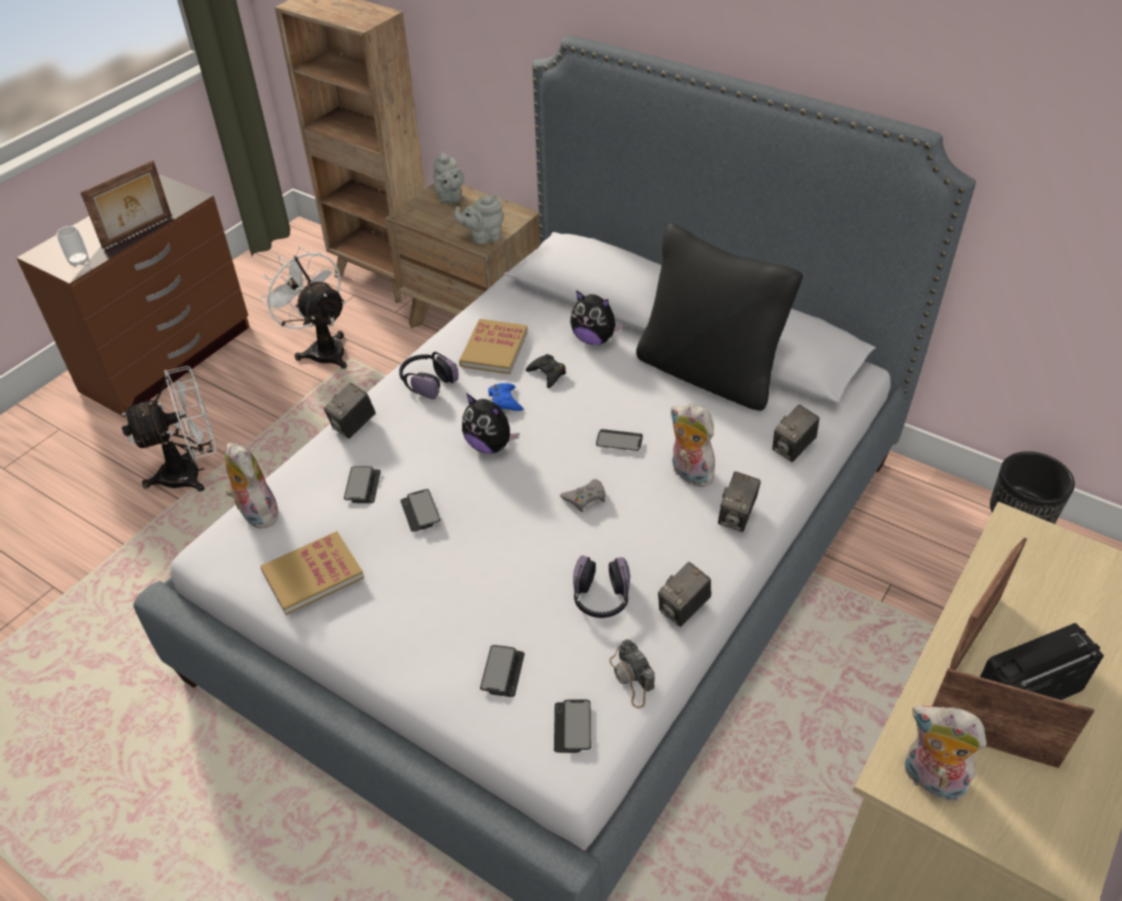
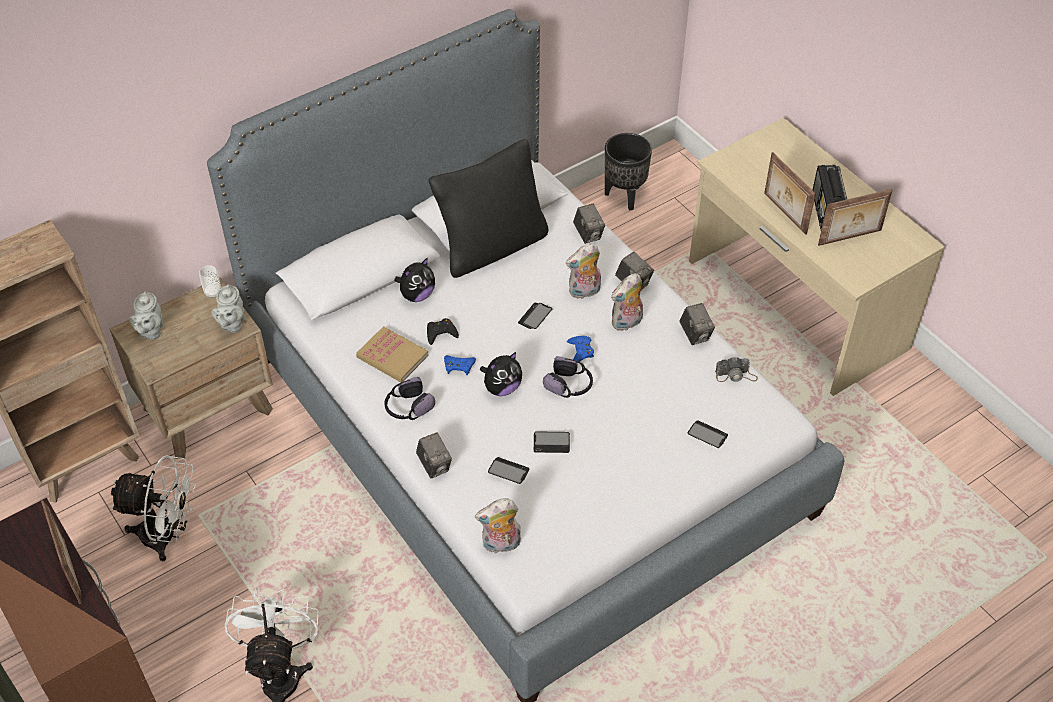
camera: 70 degrees left, 5 degrees up
cup [56,226,89,267] -> cup moved to [199,265,221,298]
white fan [259,246,347,369] -> white fan turned 150 degrees counterclockwise [110,455,196,562]
book [260,531,364,615] -> none
grey teapot [433,152,464,203] -> grey teapot turned 90 degrees clockwise [129,291,163,340]
phone [554,700,591,753] -> none
grey game controller [560,479,606,512] -> blue game controller [567,336,594,362]
headphones [573,555,630,618] -> headphones moved to [543,356,593,398]
plush toy [905,706,987,801] -> plush toy moved to [611,273,643,331]
picture frame [932,668,1094,768] -> picture frame turned 150 degrees counterclockwise [818,189,892,246]

